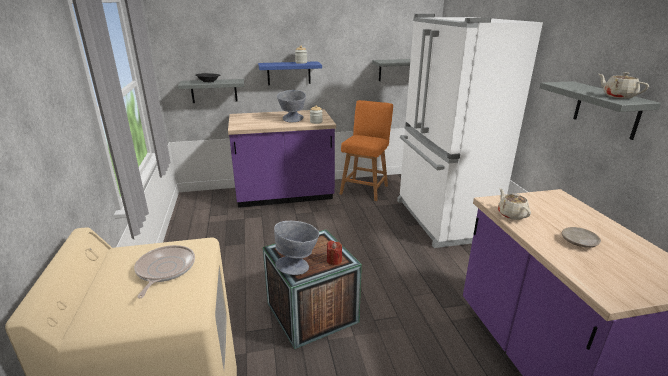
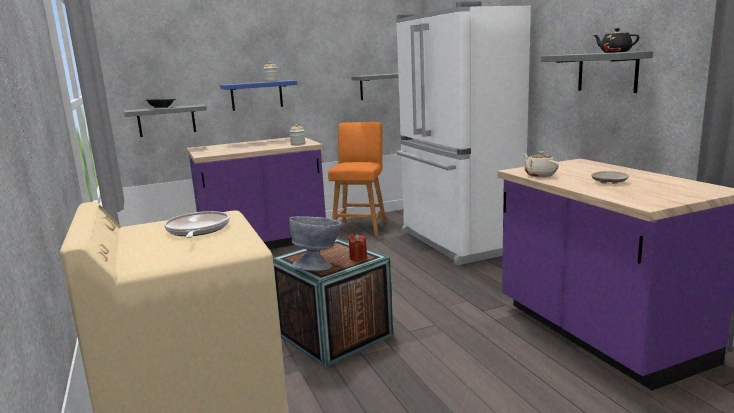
camera: 10 degrees left, 10 degrees down
grey bowl [277,90,306,122] -> none
beige teapot [599,72,649,99] -> black teapot [593,28,639,53]

